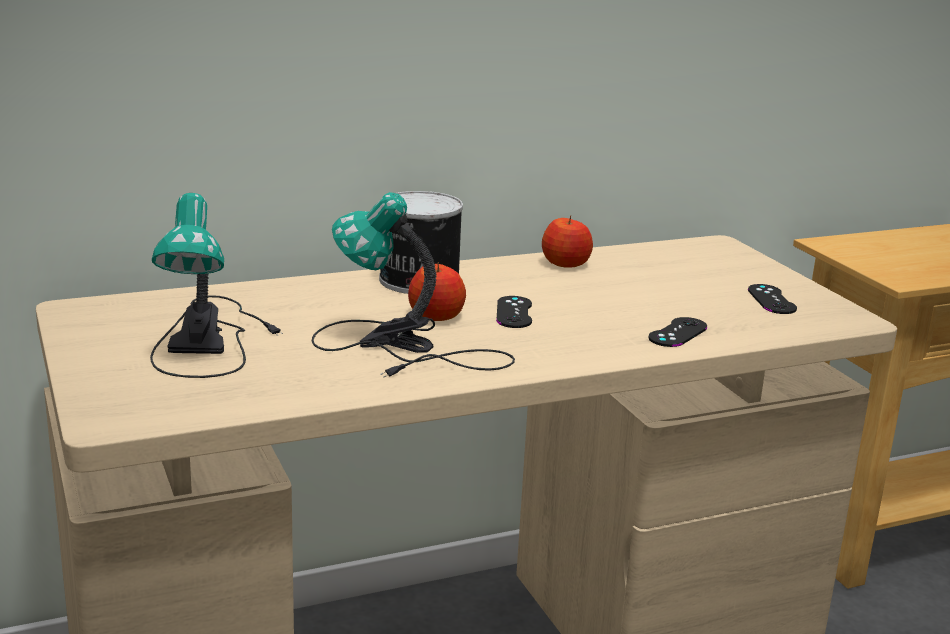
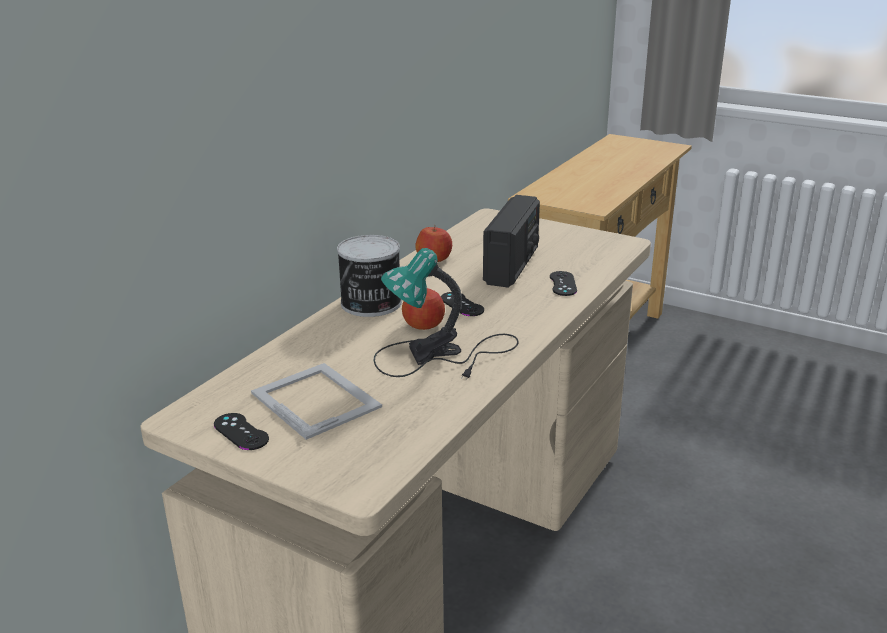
camera: 35 degrees left, 5 degrees up
table lamp [150,193,283,378] -> picture frame [251,363,382,440]
black game controller [748,284,797,314] -> black game controller moved to [214,413,269,450]
none -> radio [483,195,540,288]

